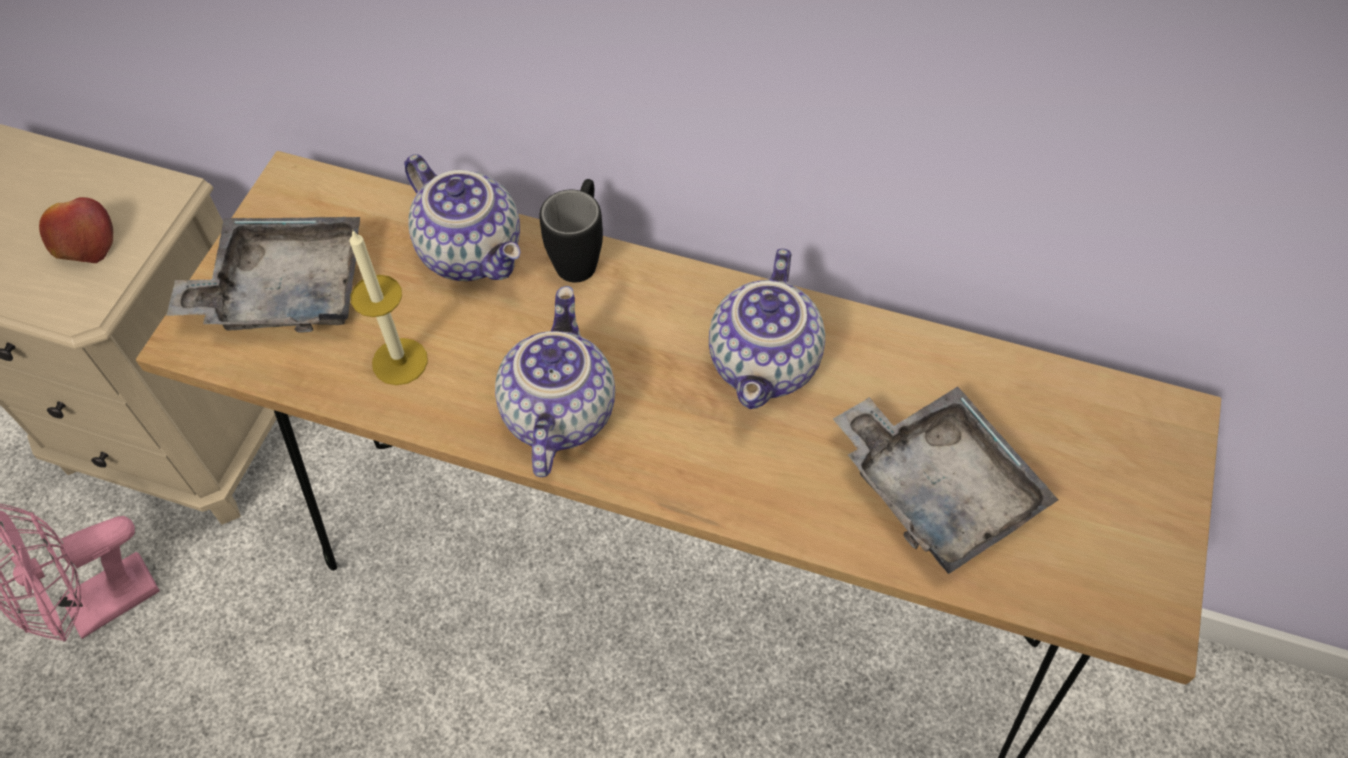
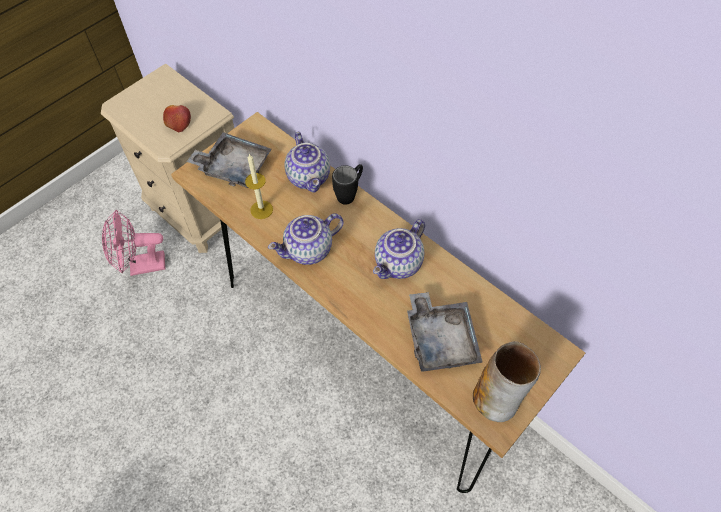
camera: 25 degrees right, 0 degrees up
teapot [495,286,615,477] -> teapot turned 150 degrees counterclockwise [268,213,344,265]
none -> vase [473,341,541,422]

